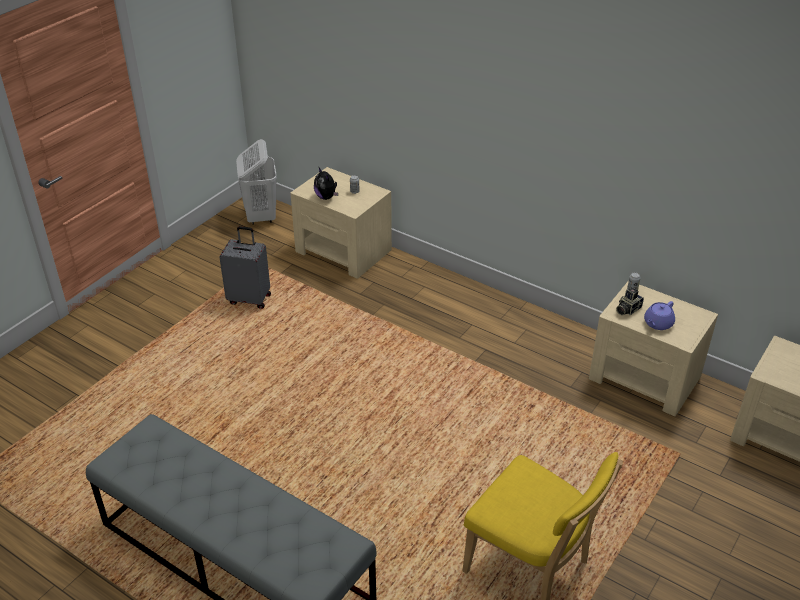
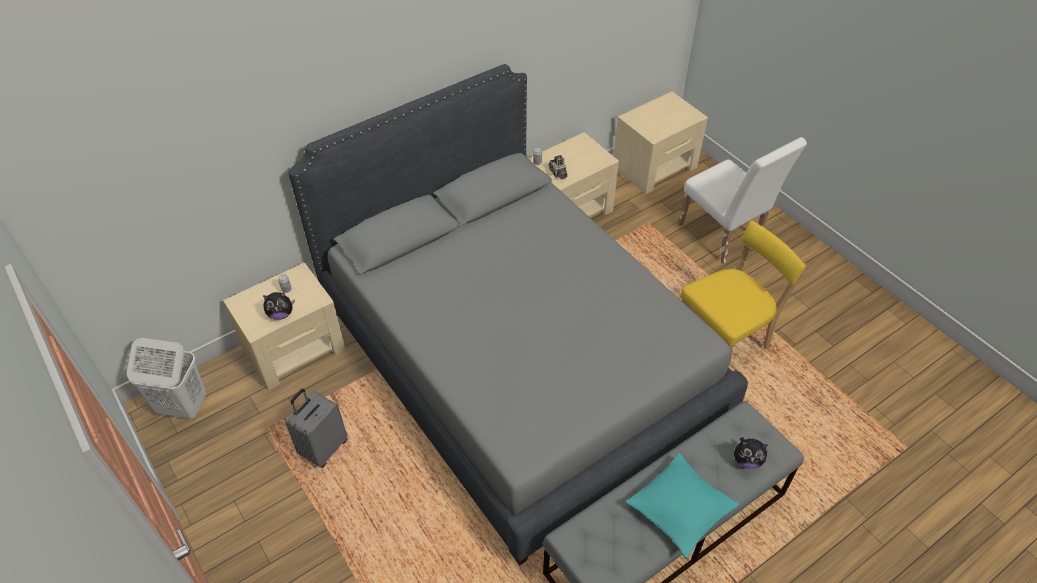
camera: 70 degrees left, 10 degrees up
purple teapot [644,301,675,330] -> none
none -> grey bed [288,64,748,565]
none -> turquoise pillow [625,453,739,558]
none -> white chair [678,137,807,264]
none -> plush toy [734,437,767,469]

